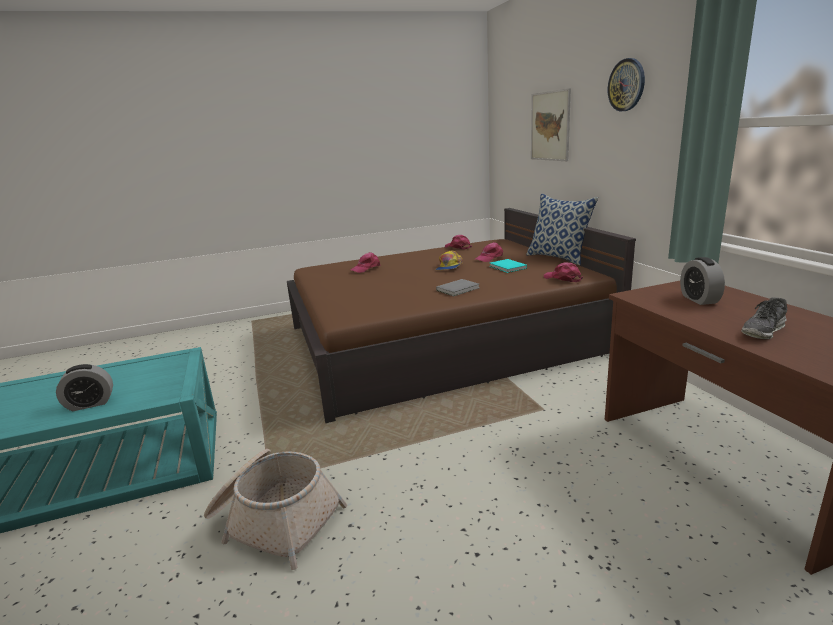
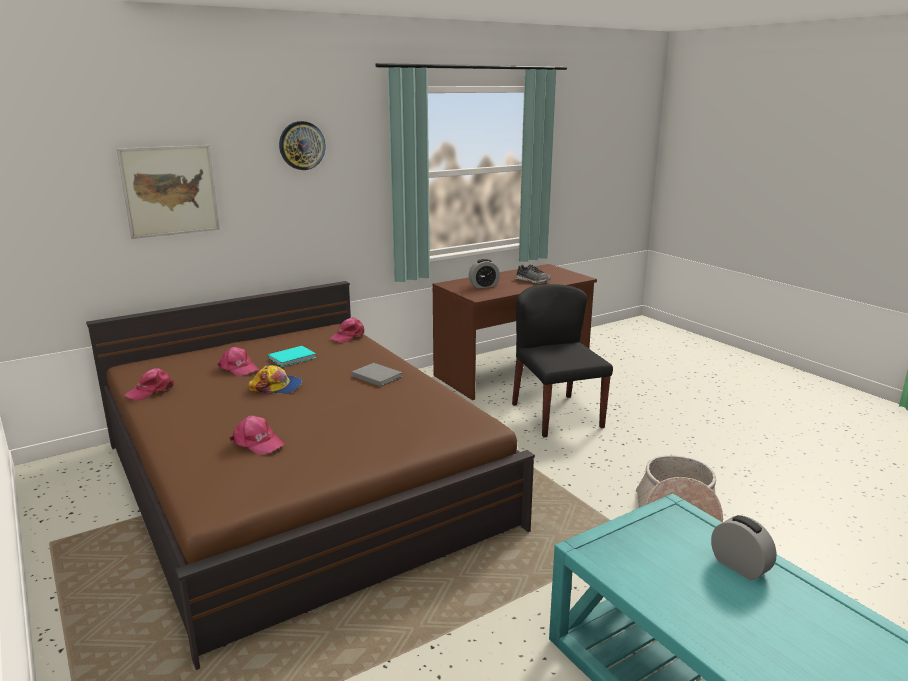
camera: 105 degrees left, 0 degrees up
pillow [526,194,598,265] -> none
none -> black chair [512,284,613,438]

